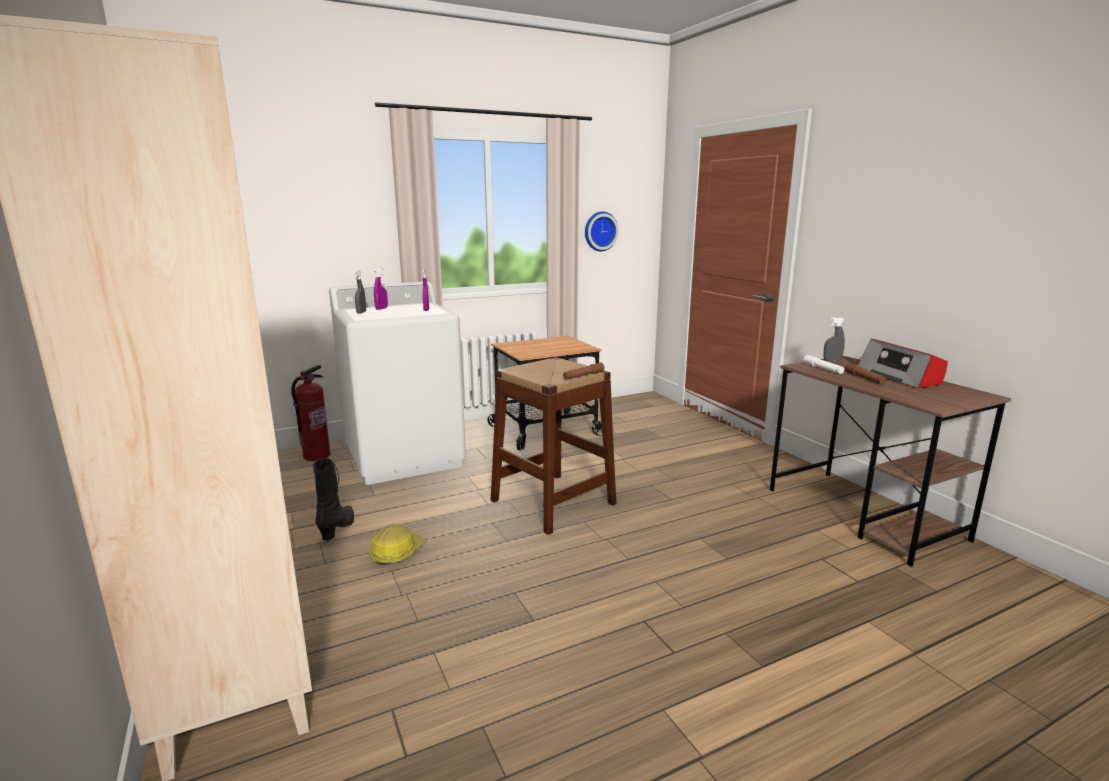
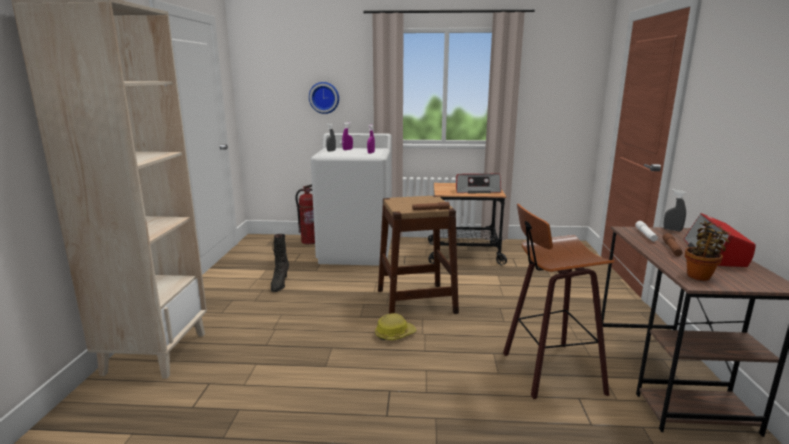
camera: 30 degrees right, 0 degrees up
black boot [313,458,354,541] -> black boot turned 150 degrees clockwise [271,234,289,292]
hard hat [369,524,426,565] -> hard hat moved to [375,313,417,340]
wall clock [585,212,619,251] -> wall clock moved to [309,82,339,114]
none -> radio [456,174,501,193]
none -> stool [503,204,615,399]
none -> potted plant [685,221,731,281]

